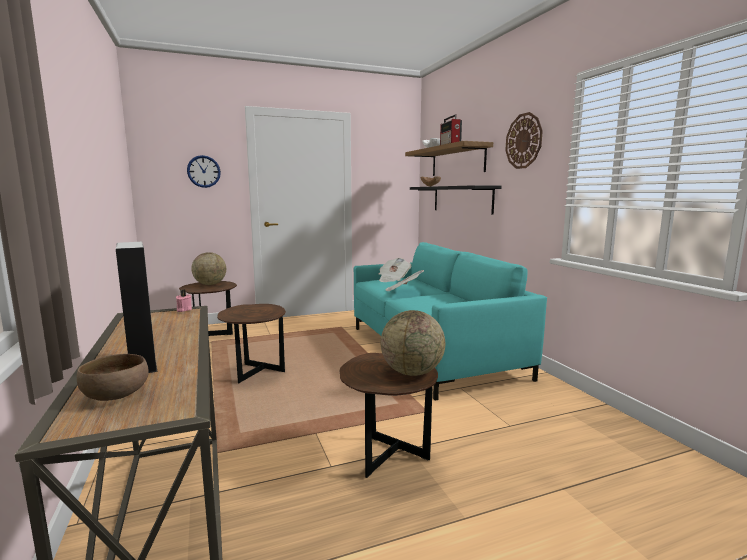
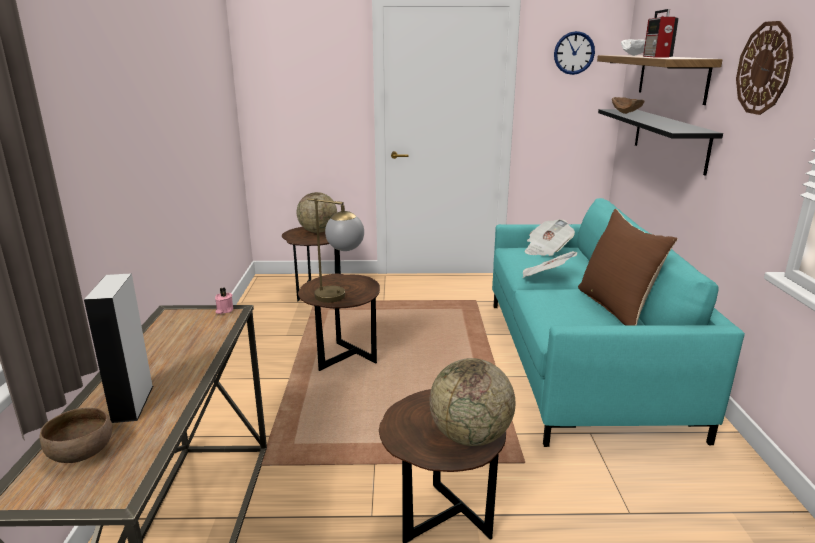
camera: 20 degrees right, 10 degrees up
wall clock [187,155,221,188] -> wall clock moved to [554,31,595,75]
none -> table lamp [307,198,364,303]
none -> brown pillow [578,209,678,326]

